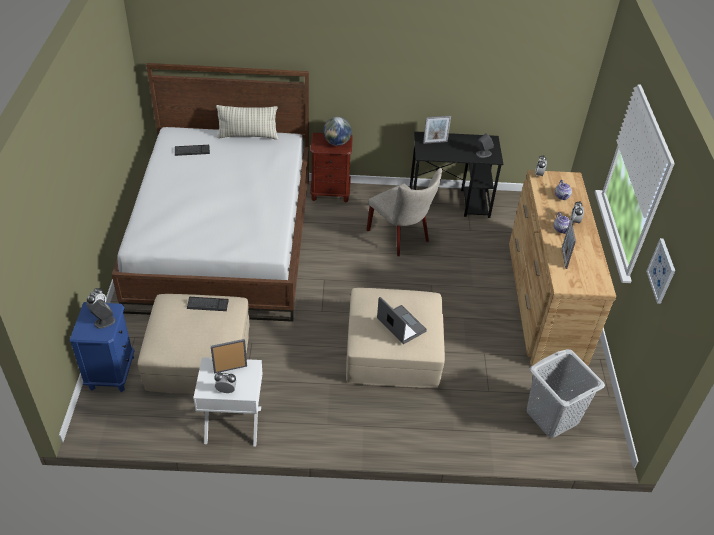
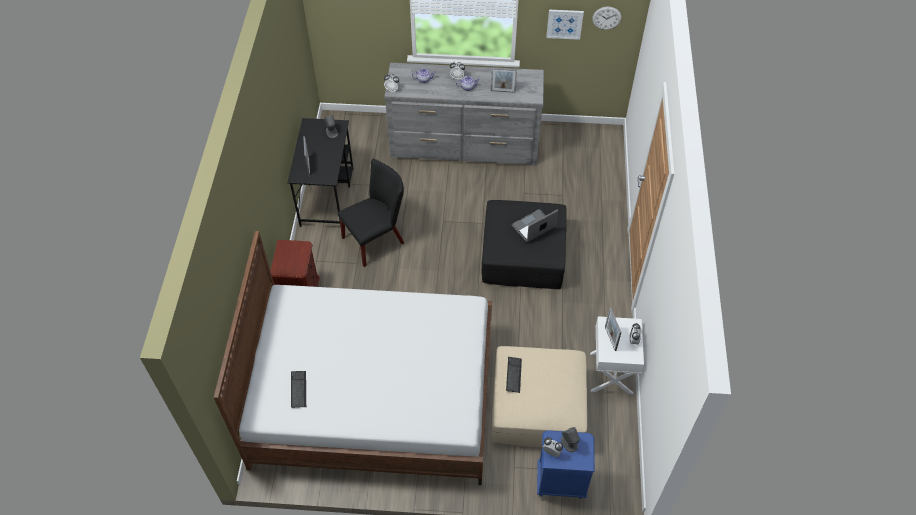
camera: 85 degrees left, 10 degrees up
pillow [216,105,278,140] -> none
globe [323,117,352,146] -> none
beige ottoman [346,288,445,388] -> black ottoman [482,200,567,289]
beige chair [367,168,442,256] -> black chair [338,159,404,267]
brown dresser [509,170,616,366] -> grey dresser [384,63,544,166]
grey laundry basket [527,349,605,438] -> none
none -> wall clock [592,6,622,30]

